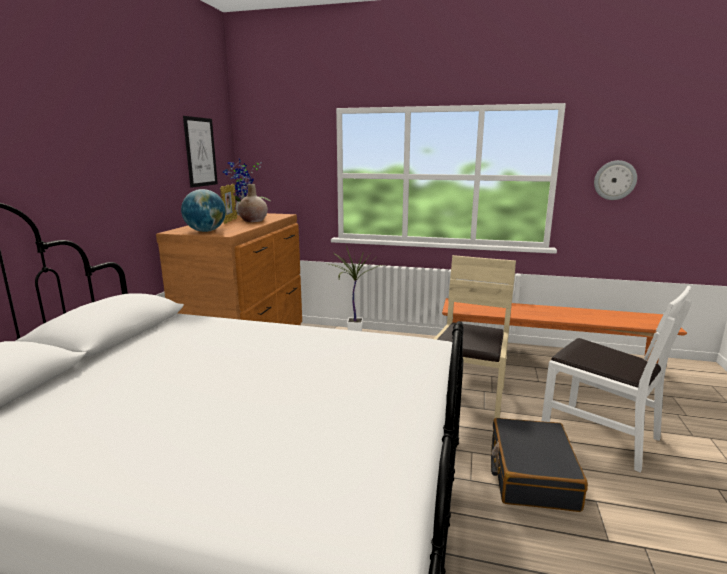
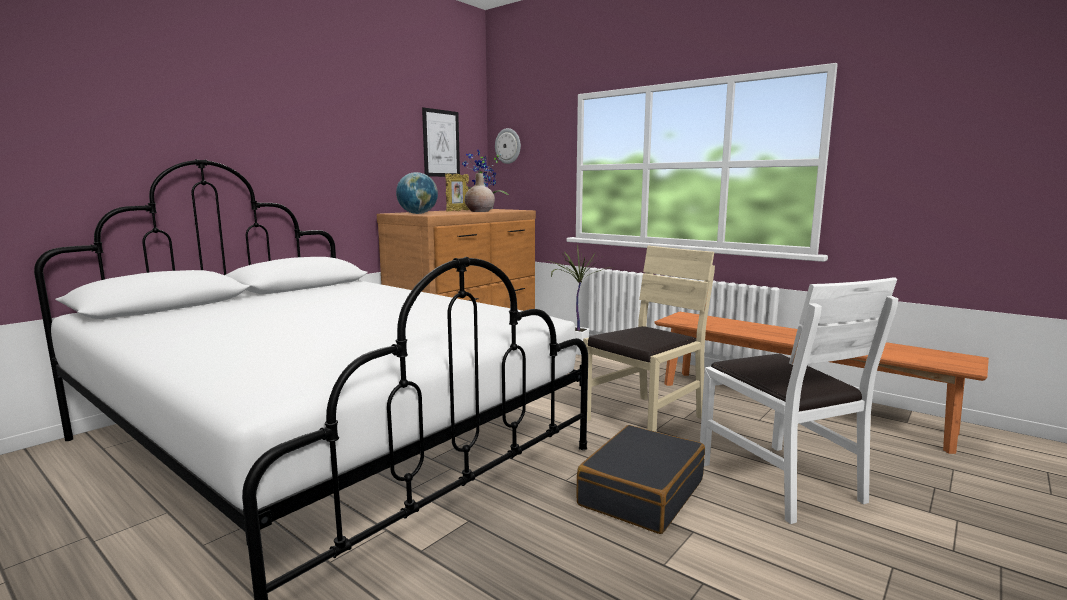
camera: 25 degrees right, 5 degrees down
wall clock [594,160,637,200] -> wall clock moved to [495,128,521,164]

